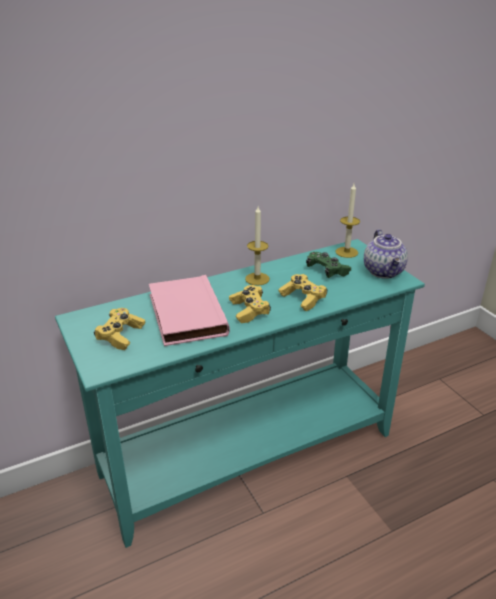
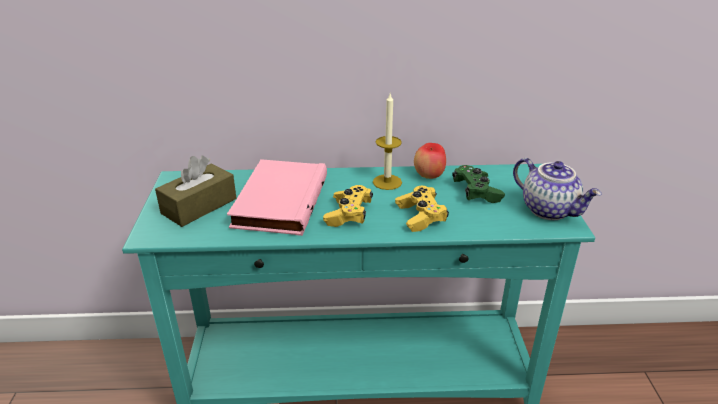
camera: 25 degrees right, 0 degrees up
yellow game controller [94,308,145,350] -> brown tissue box [155,156,236,227]
candle [336,184,360,258] -> none
teapot [364,229,408,279] -> teapot turned 60 degrees counterclockwise [513,158,602,220]
none -> apple [414,143,446,179]

